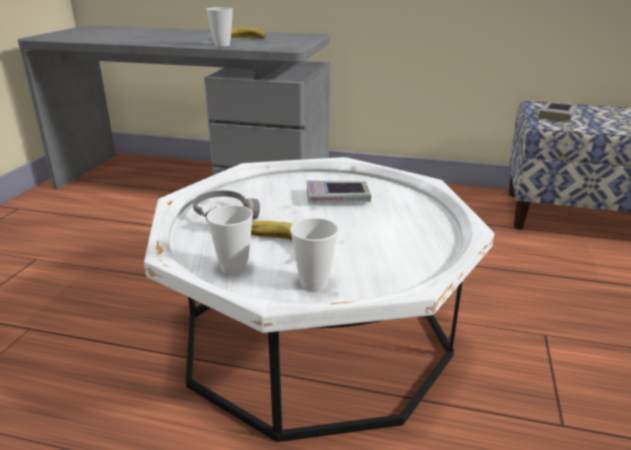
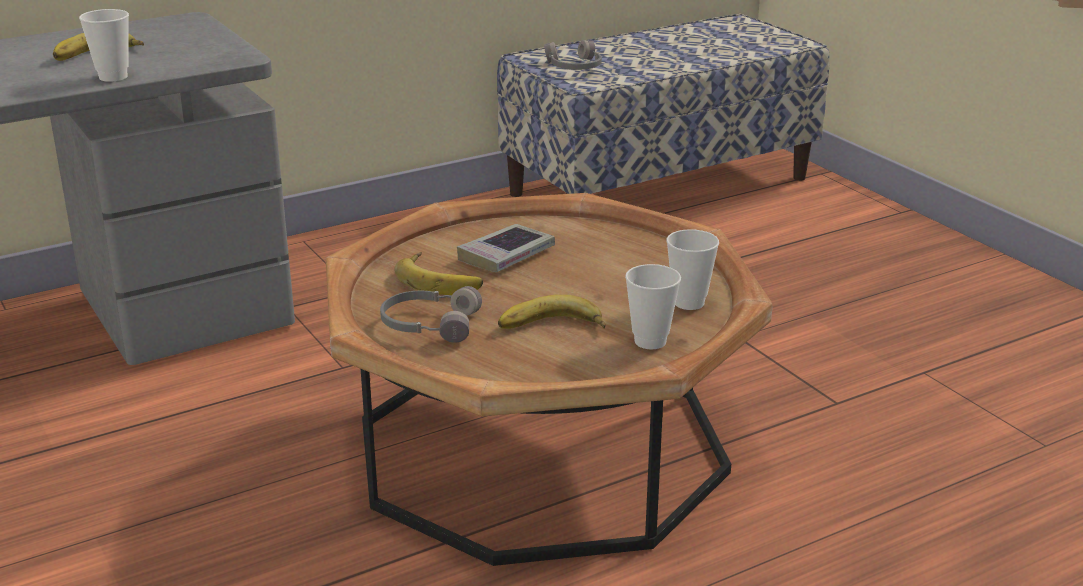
camera: 45 degrees left, 0 degrees up
white coffee table [144,157,494,442] -> brown coffee table [326,193,773,566]
cup [207,205,253,275] -> cup moved to [666,229,719,310]
book [539,102,578,120] -> grey headphones [544,40,602,70]
none -> banana [394,252,483,295]

